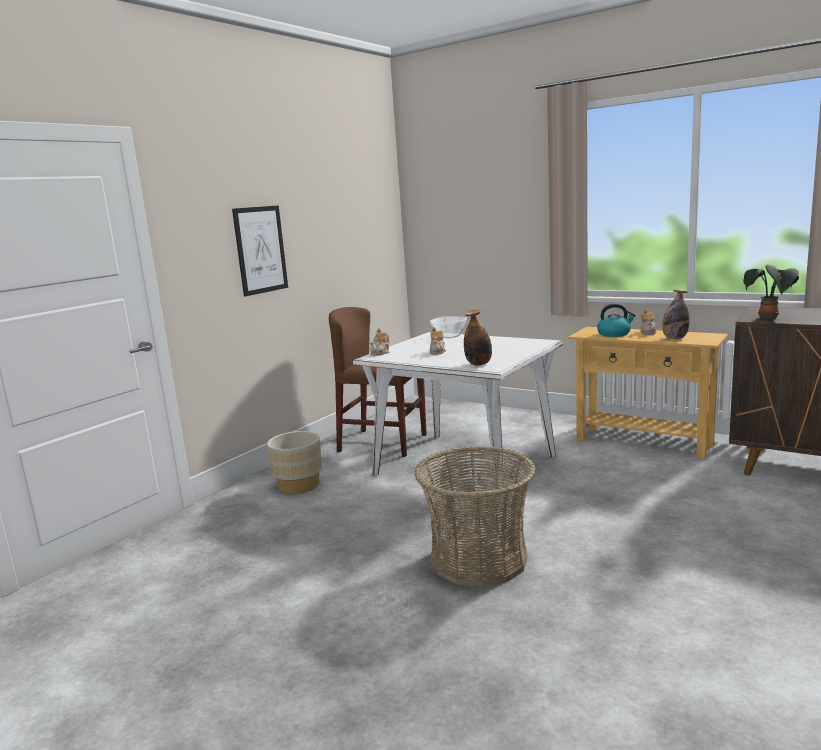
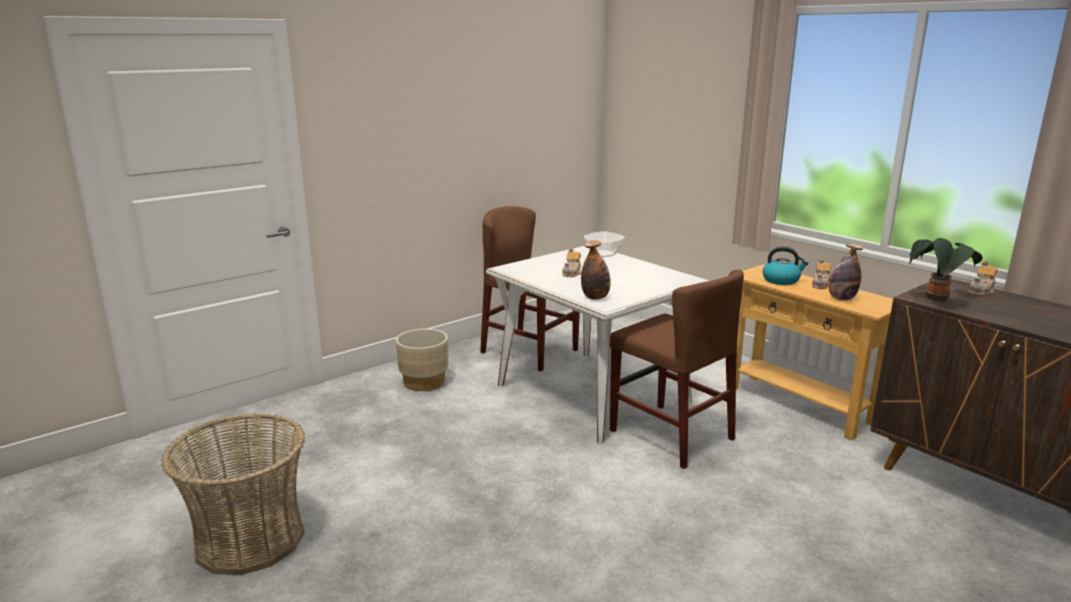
camera: 15 degrees right, 5 degrees up
picture [232,206,288,297] -> none
teapot [370,328,389,356] -> teapot moved to [968,260,997,296]
basket [414,446,536,587] -> basket moved to [161,413,305,575]
none -> brown chair [610,269,744,469]

